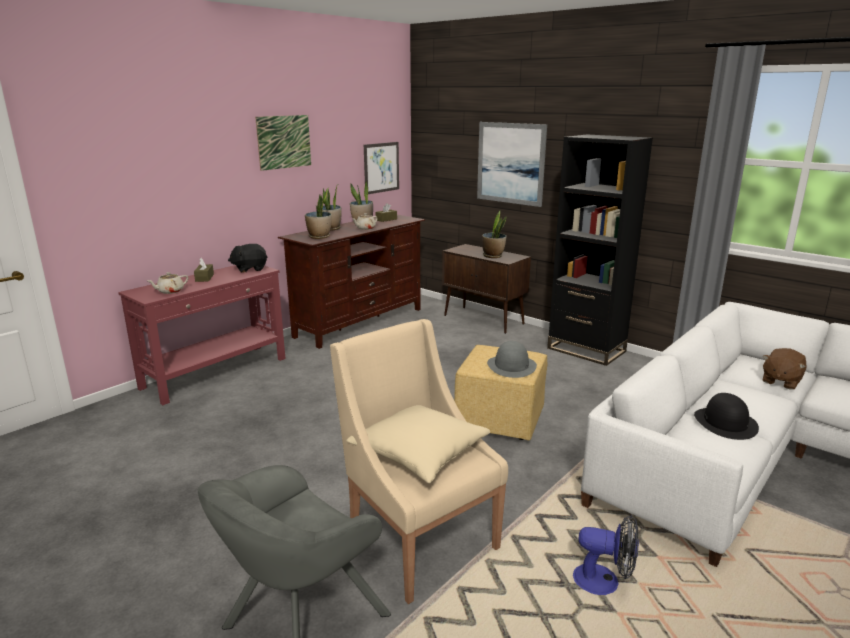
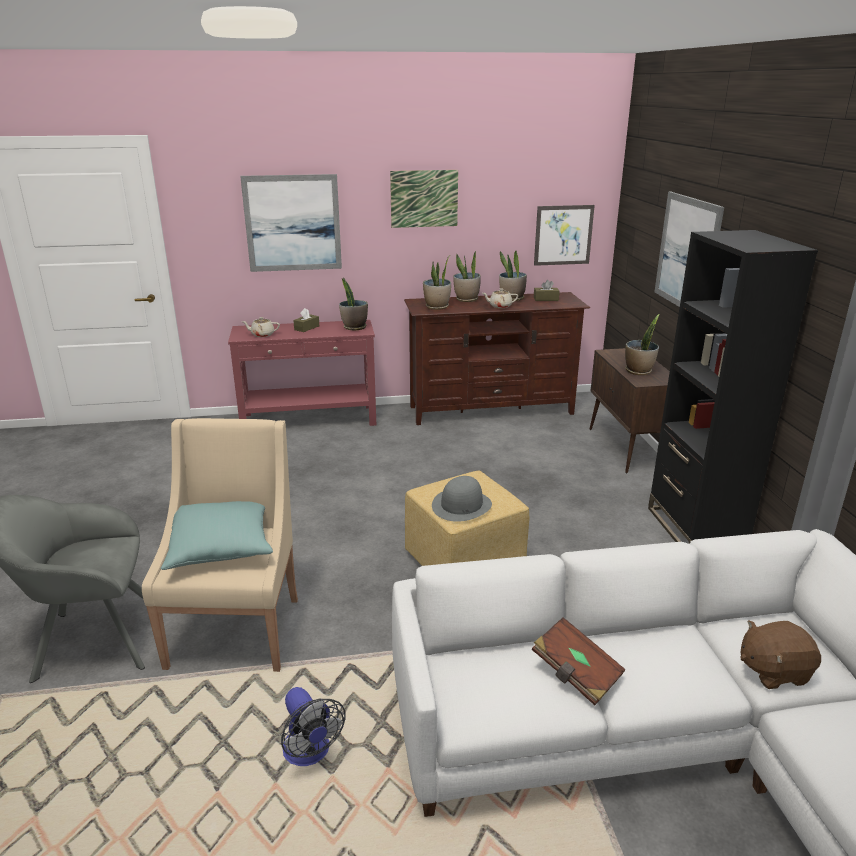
camera: 40 degrees right, 5 degrees up
black plush toy [228,244,267,273] -> potted plant [339,277,368,330]
beige pillow [346,405,490,483] -> turquoise pillow [161,501,273,570]
black hat [694,393,759,440] -> brown book [531,617,626,706]
none -> picture [240,174,342,272]

